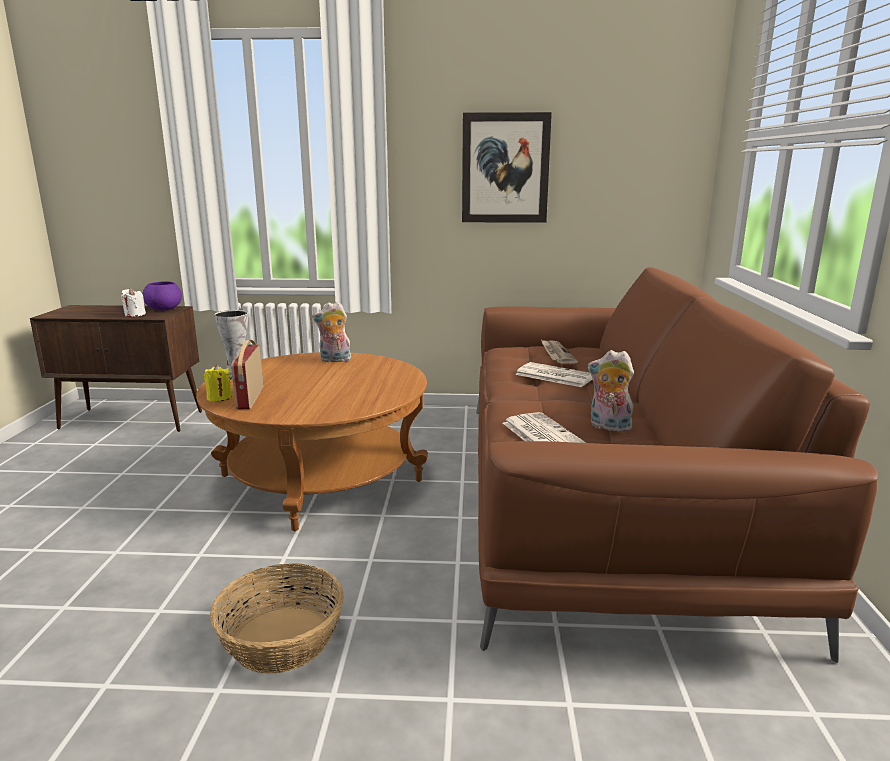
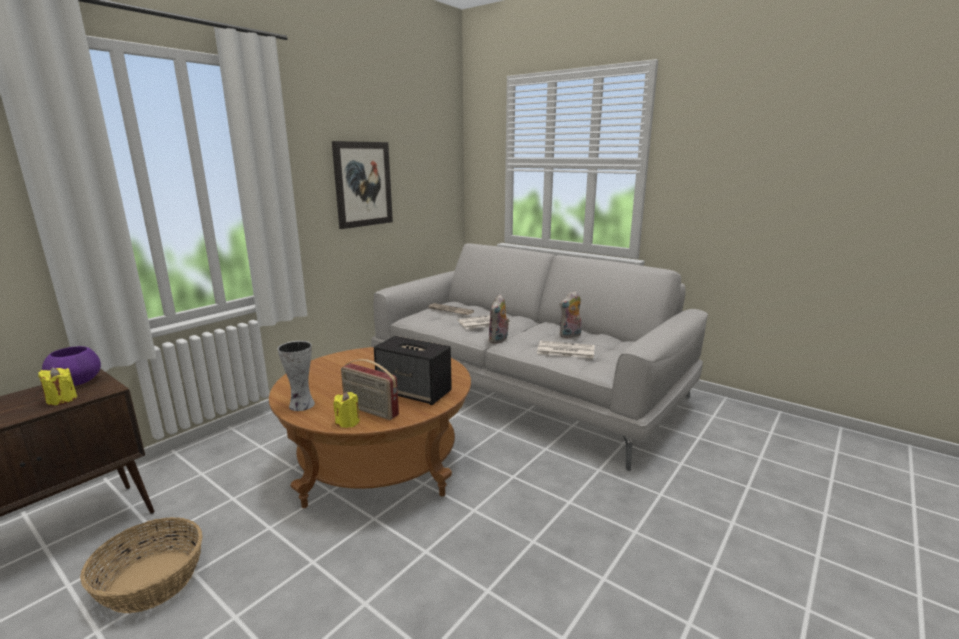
camera: 55 degrees left, 0 degrees up
white candle [121,288,146,317] -> yellow candle [38,367,77,405]
basket [210,563,344,673] -> basket moved to [80,517,202,613]
plush toy [312,302,351,362] -> plush toy moved to [488,294,510,344]
brown sofa [476,267,878,663] -> grey sofa [371,243,708,471]
none -> speaker [374,336,452,405]

